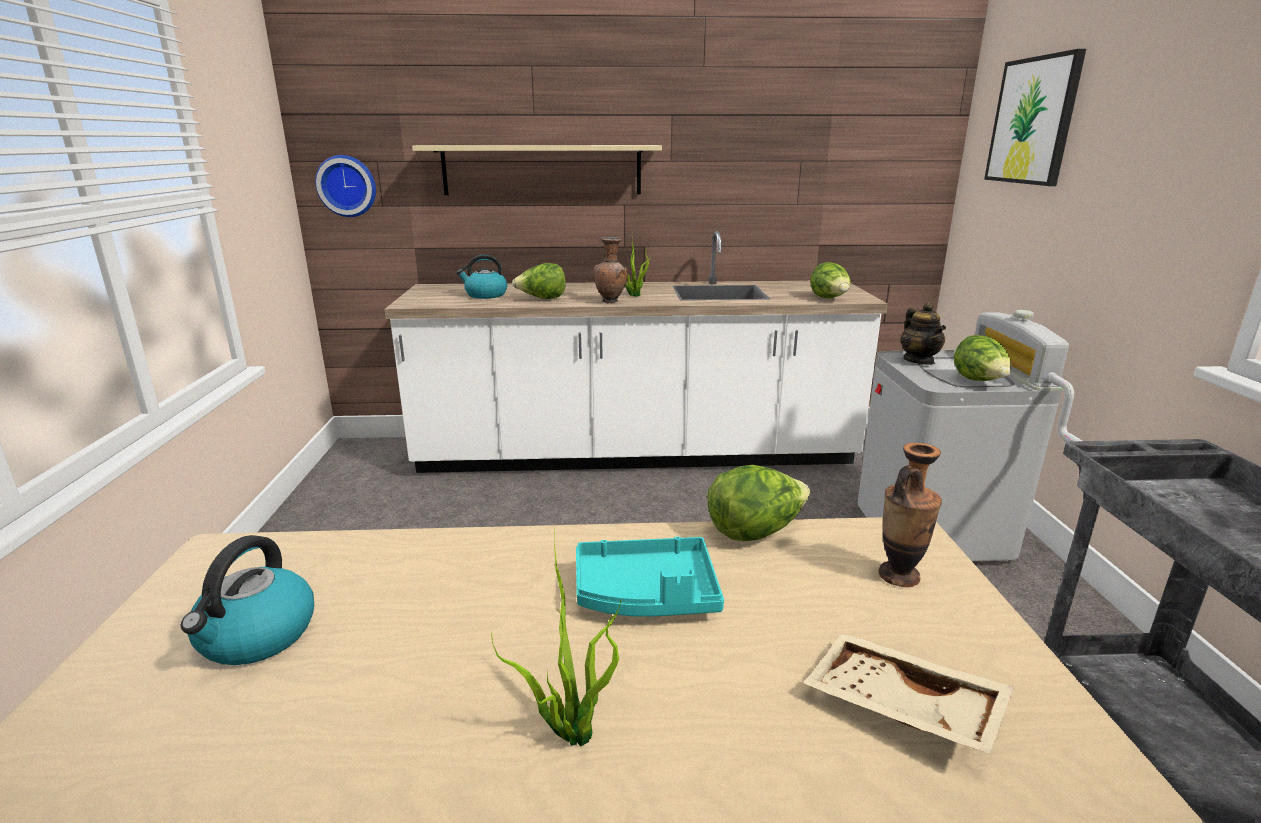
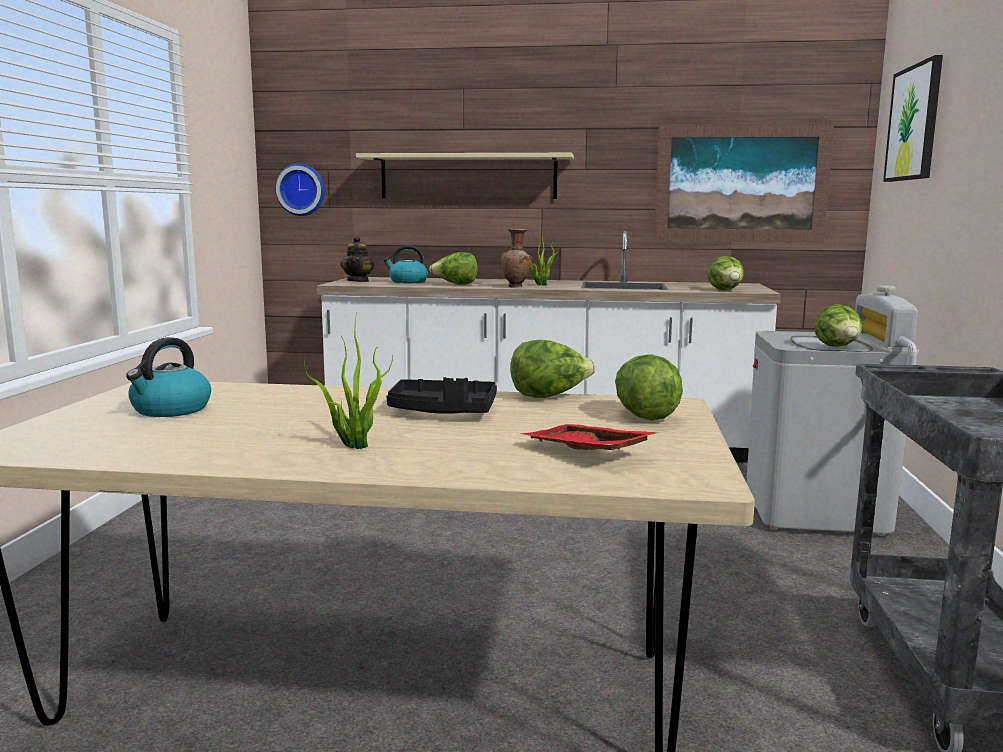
camera: 10 degrees right, 10 degrees down
turquoise tray [576,537,724,617] -> black tray [387,377,497,414]
beige tray [803,633,1014,754] -> red tray [521,424,657,450]
vase [879,443,942,587] -> lettuce [615,355,683,421]
teapot [900,302,946,365] -> teapot moved to [340,236,374,282]
none -> picture [654,123,834,243]

